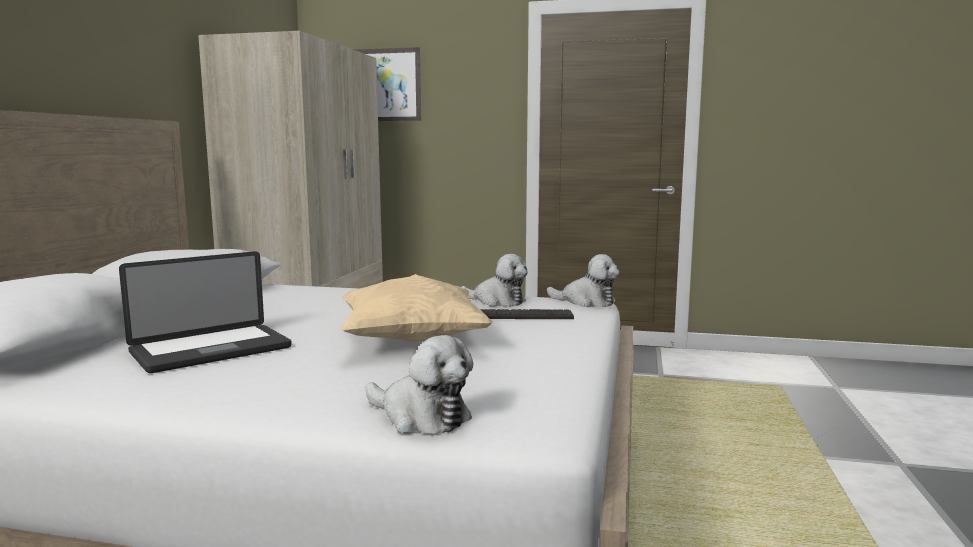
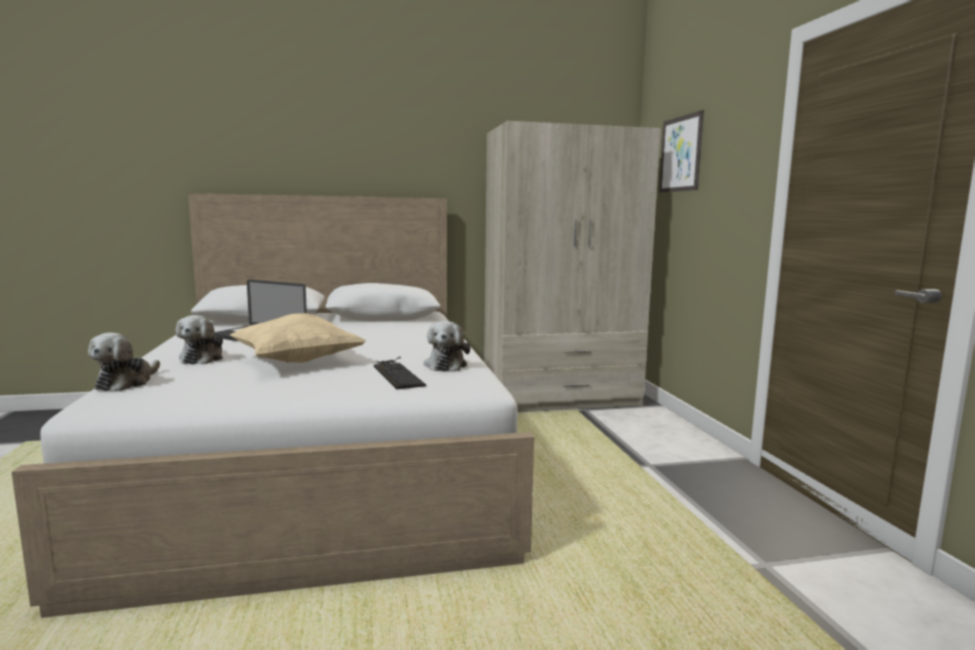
camera: 65 degrees right, 0 degrees up
plush toy [547,254,619,307] -> plush toy moved to [176,315,223,364]

